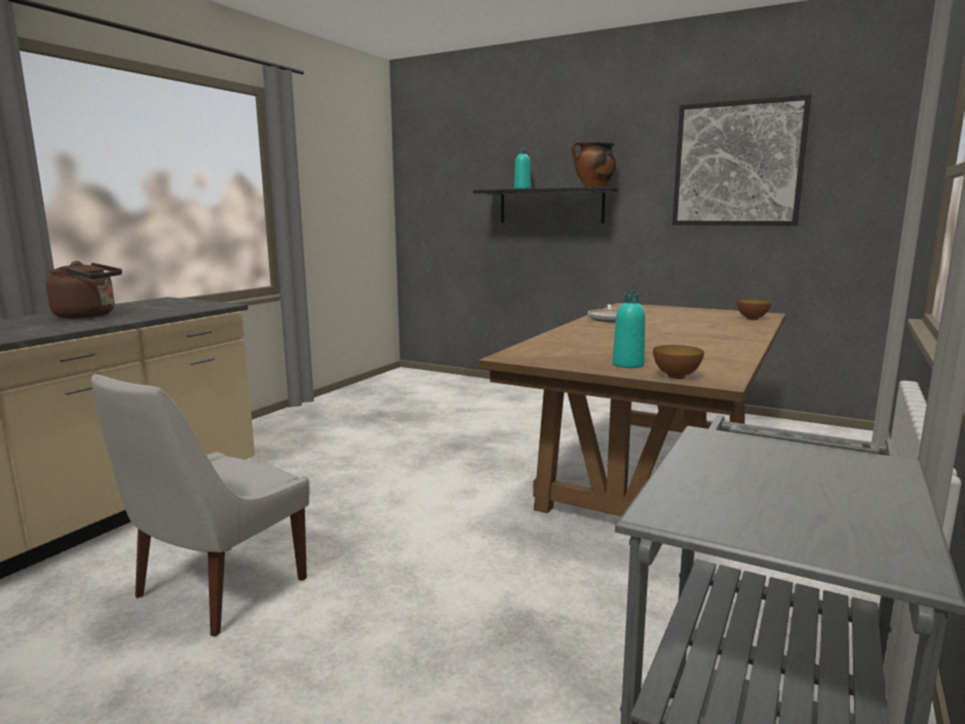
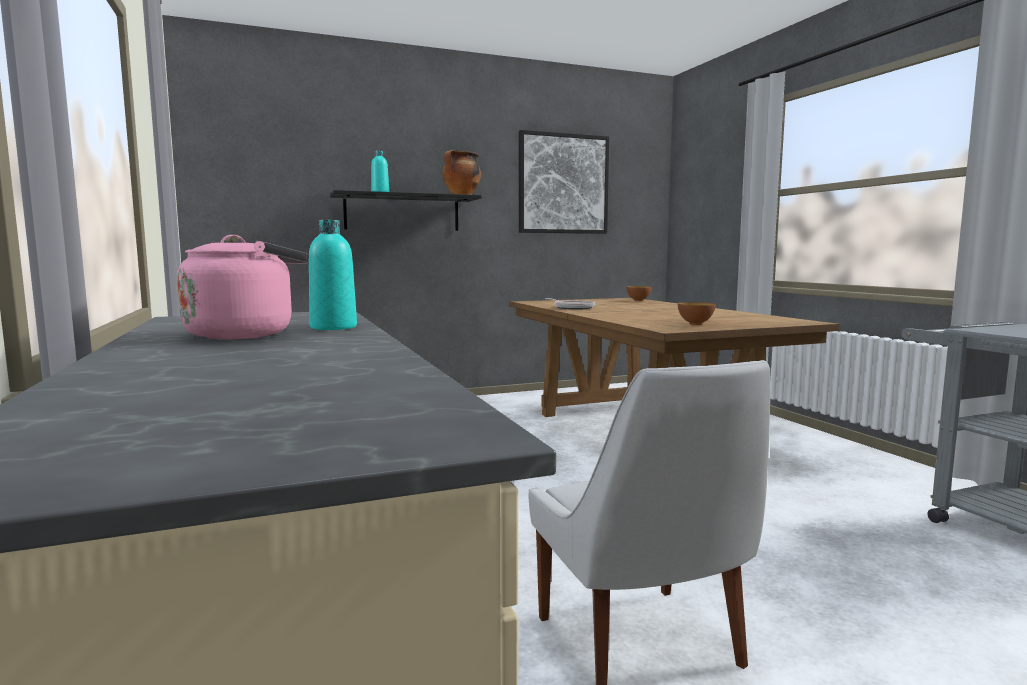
camera: 50 degrees left, 5 degrees down
brown kettle [46,261,122,319] -> pink kettle [177,235,309,340]
turquoise bottle [613,292,645,368] -> turquoise bottle moved to [309,220,357,330]
bowl [653,345,704,379] -> bowl moved to [678,302,716,325]

